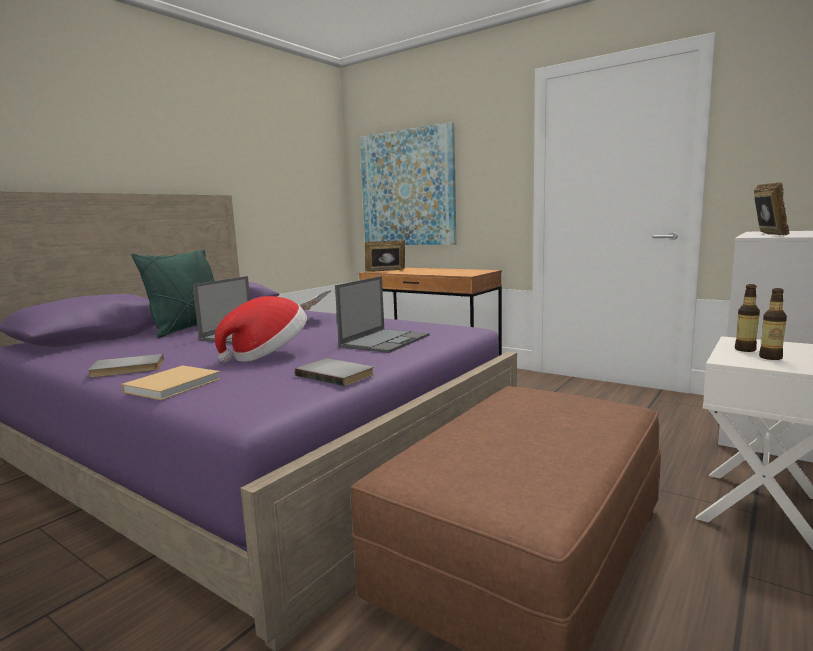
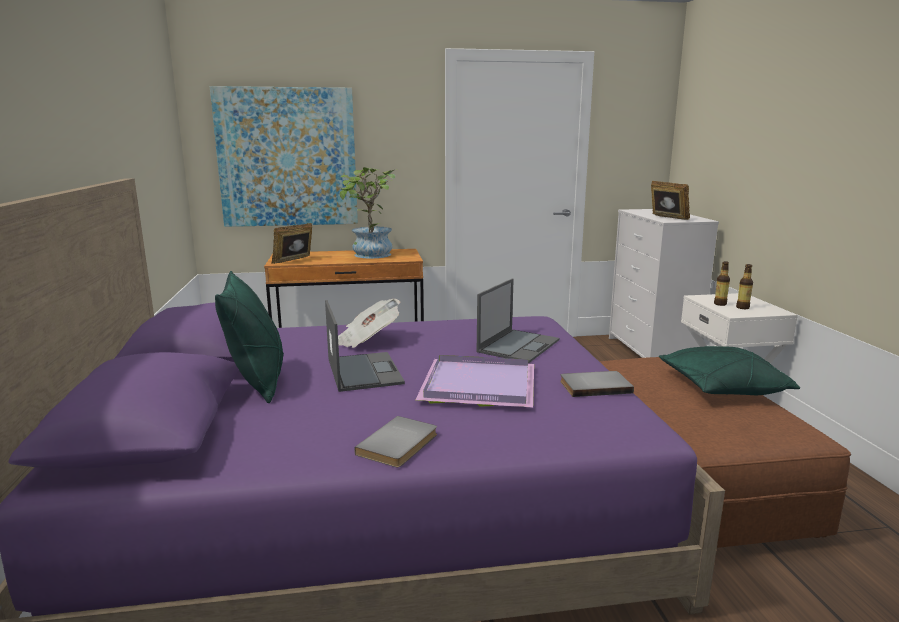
camera: 45 degrees left, 5 degrees up
beige book [121,365,221,400] -> none
hat [215,296,307,362] -> purple tray [416,355,534,407]
laptop [335,276,429,353] -> laptop turned 45 degrees clockwise [476,279,560,363]
none -> potted plant [339,167,398,258]
none -> green pillow [659,346,800,395]

